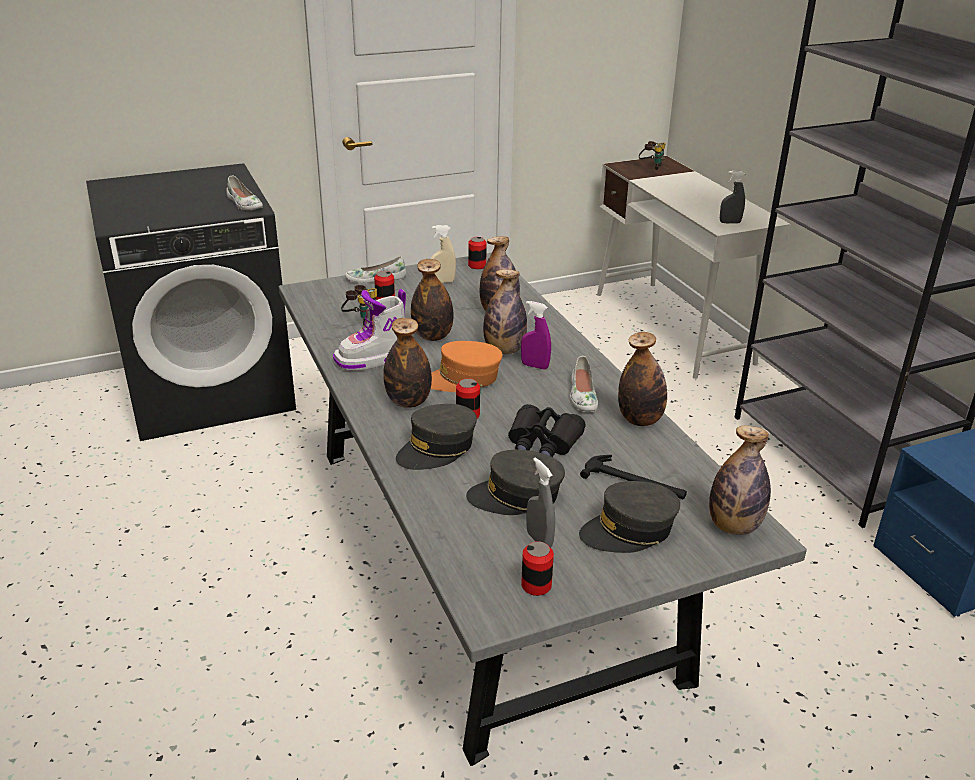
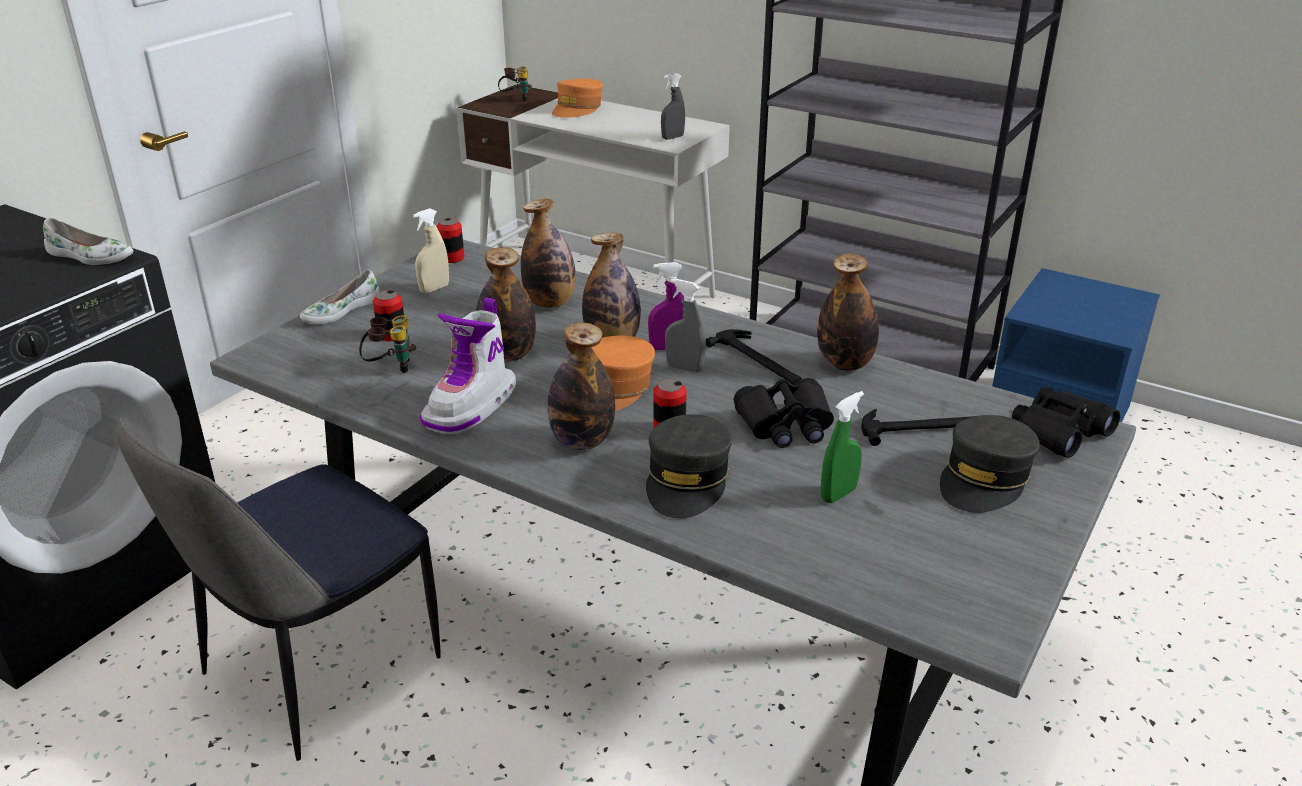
camera: 35 degrees left, 0 degrees up
grey cap [466,450,565,515] -> green spray bottle [821,391,864,503]
can [521,541,554,596] -> none
grey spray bottle [526,457,555,548] -> grey spray bottle moved to [665,279,706,372]
white shoe [570,356,598,411] -> hammer [706,329,802,385]
bottle [709,426,771,535] -> black binoculars [1012,387,1120,458]
none -> chair [116,417,441,761]
none -> orange cap [552,79,603,118]

